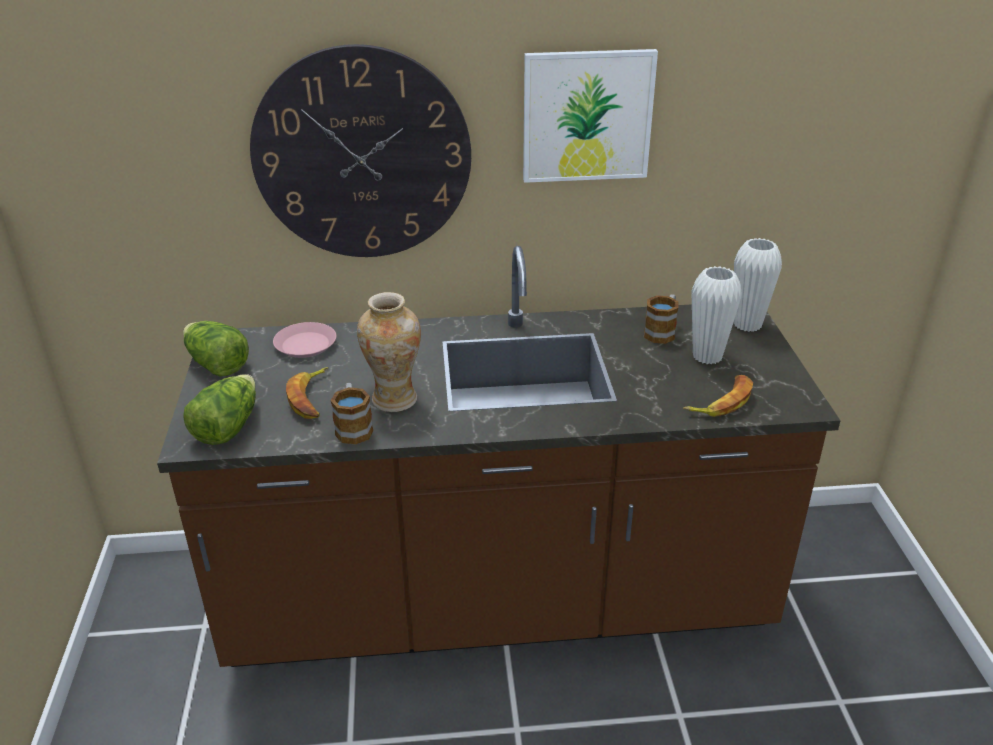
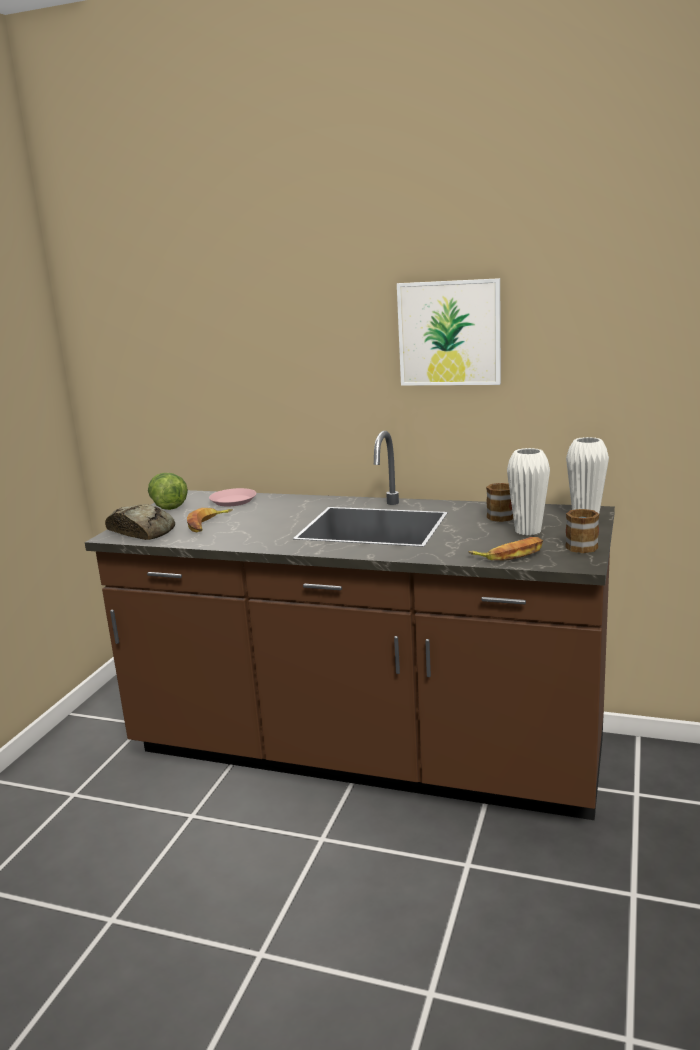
camera: 25 degrees right, 15 degrees down
lettuce [183,374,256,445] -> bread [105,504,175,540]
wall clock [250,44,471,257] -> none
mug [330,383,373,445] -> mug moved to [565,508,599,553]
vase [357,292,421,412] -> none

